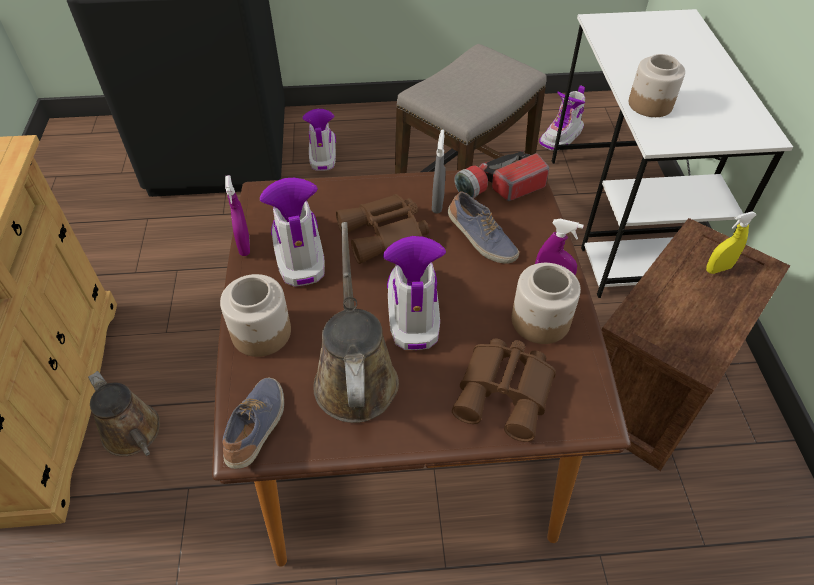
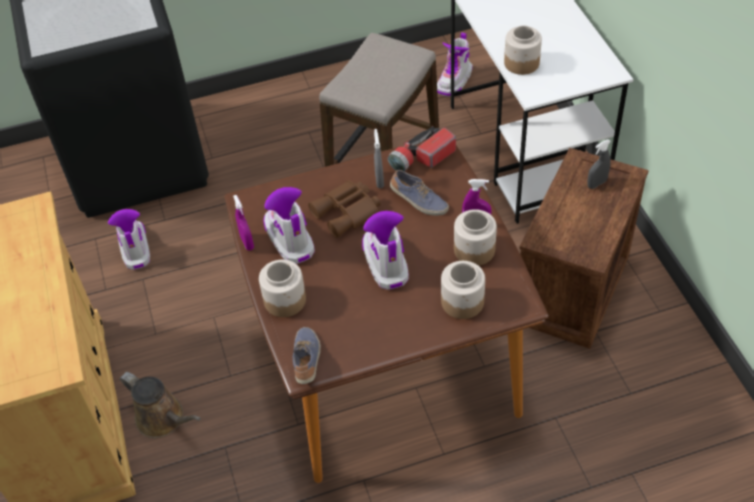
camera: 10 degrees left, 0 degrees up
boot [302,109,336,171] -> boot moved to [108,209,150,270]
brown watering can [313,222,399,423] -> none
brown binoculars [452,339,556,442] -> jar [441,261,485,319]
yellow spray bottle [706,212,756,274] -> grey spray bottle [587,140,611,189]

